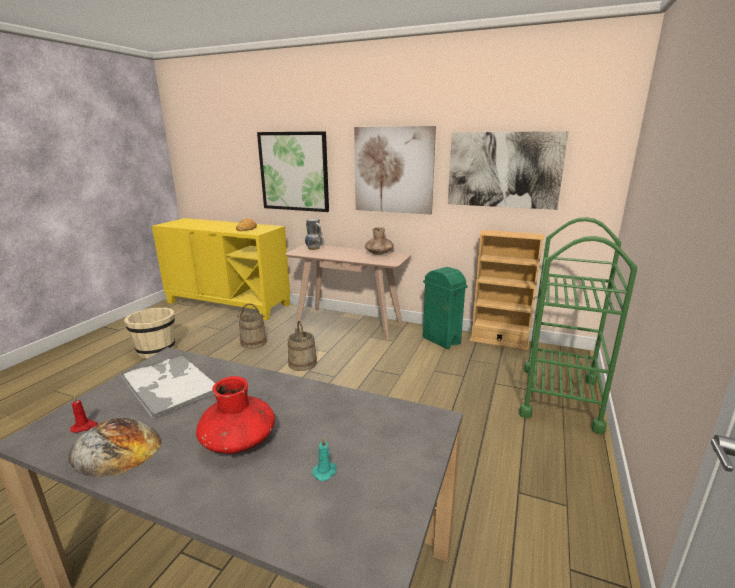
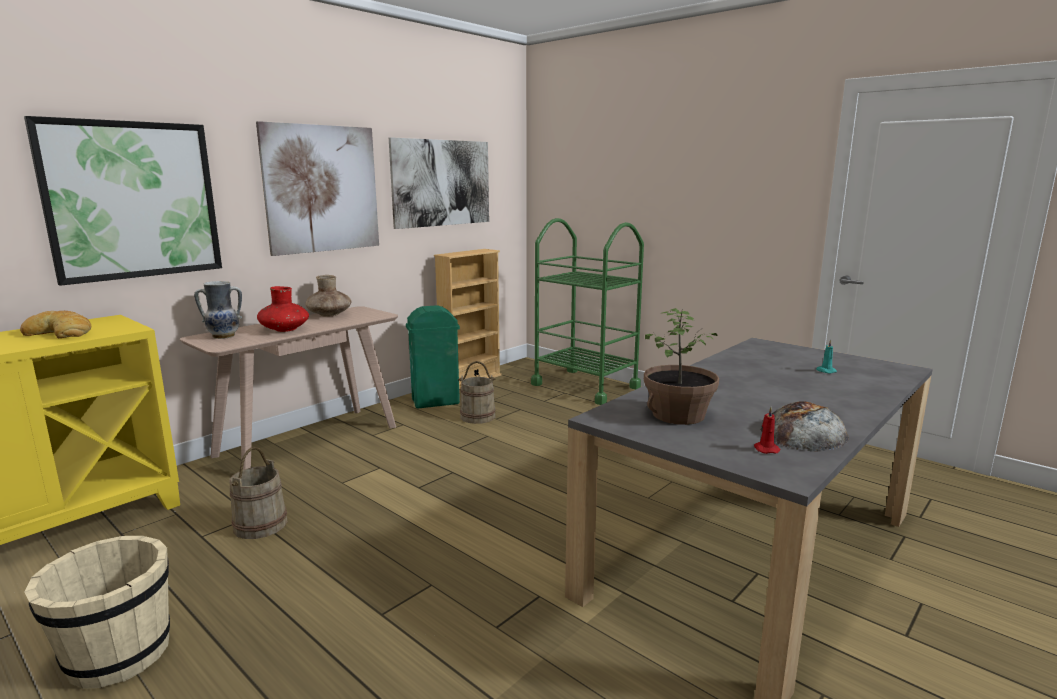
camera: 70 degrees left, 5 degrees down
tray [121,353,216,420] -> potted plant [644,308,719,425]
red vase [196,376,275,454] -> red vase moved to [257,286,309,332]
beige bucket [288,321,317,371] -> beige bucket moved to [458,361,496,424]

